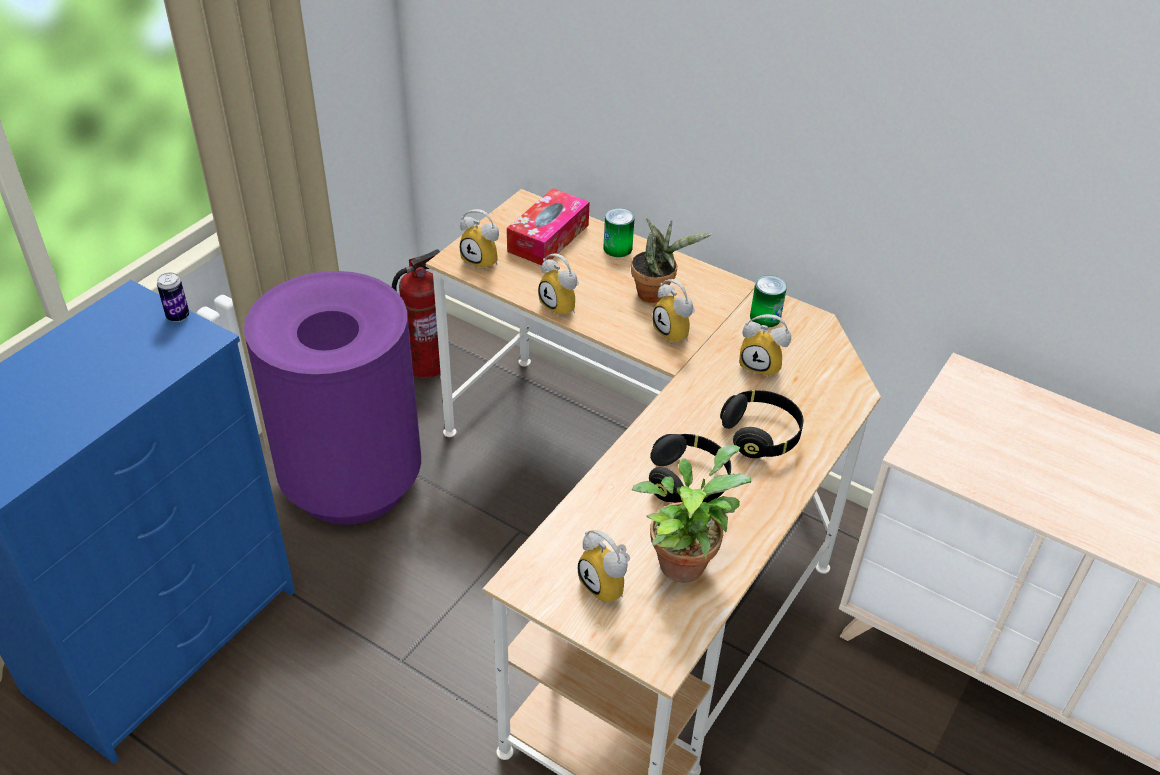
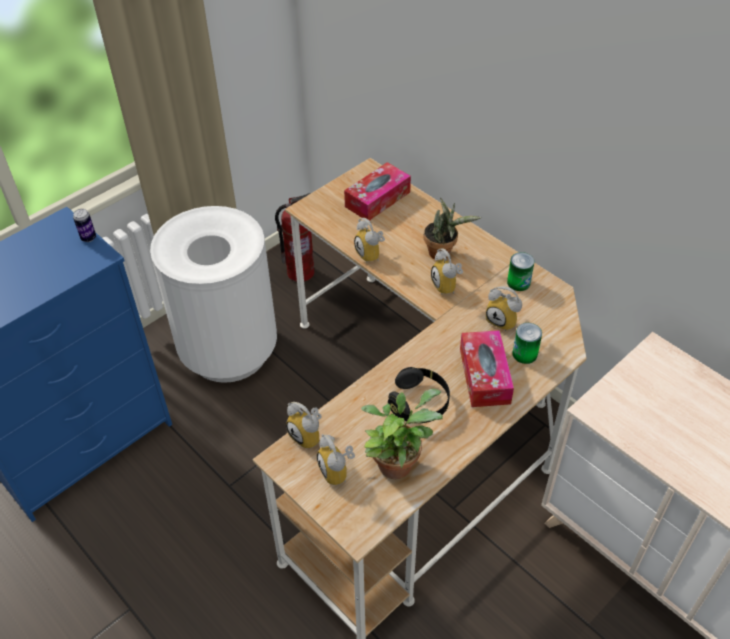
camera: 15 degrees right, 5 degrees up
purple trash can [244,271,421,525] -> white trash can [150,206,277,383]
alarm clock [459,209,499,271] -> alarm clock moved to [286,402,322,449]
can [603,208,635,257] -> can moved to [512,323,542,364]
black headphones [720,390,803,458] -> tissue box [460,330,514,407]

